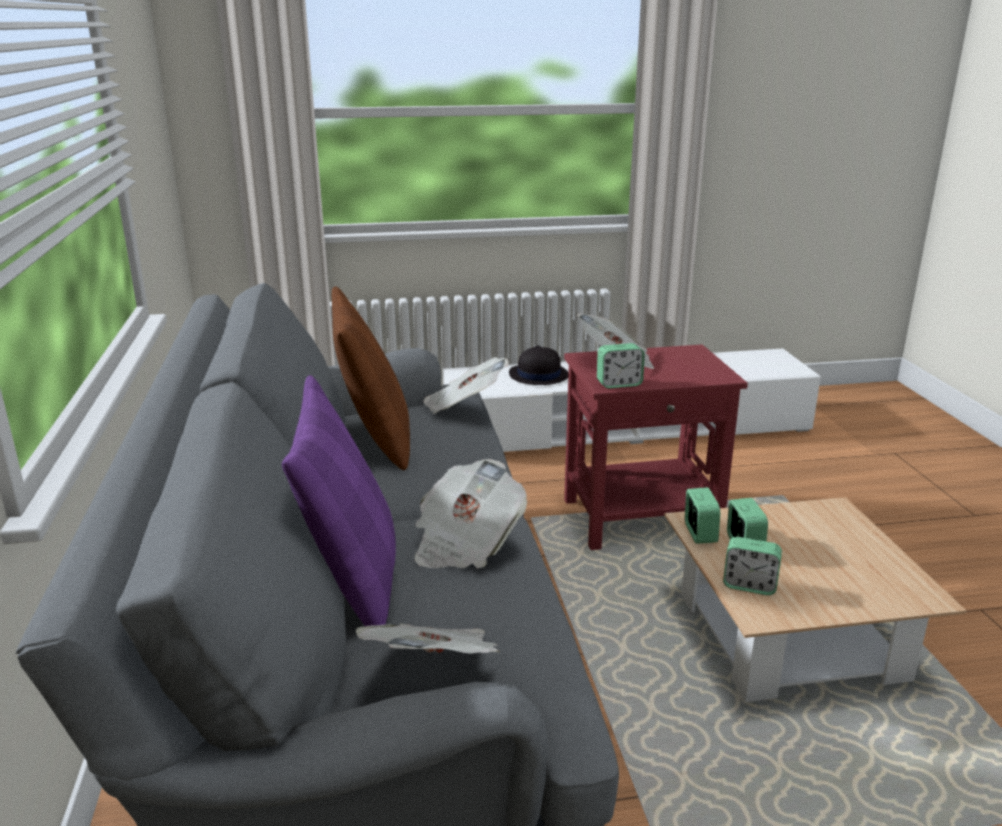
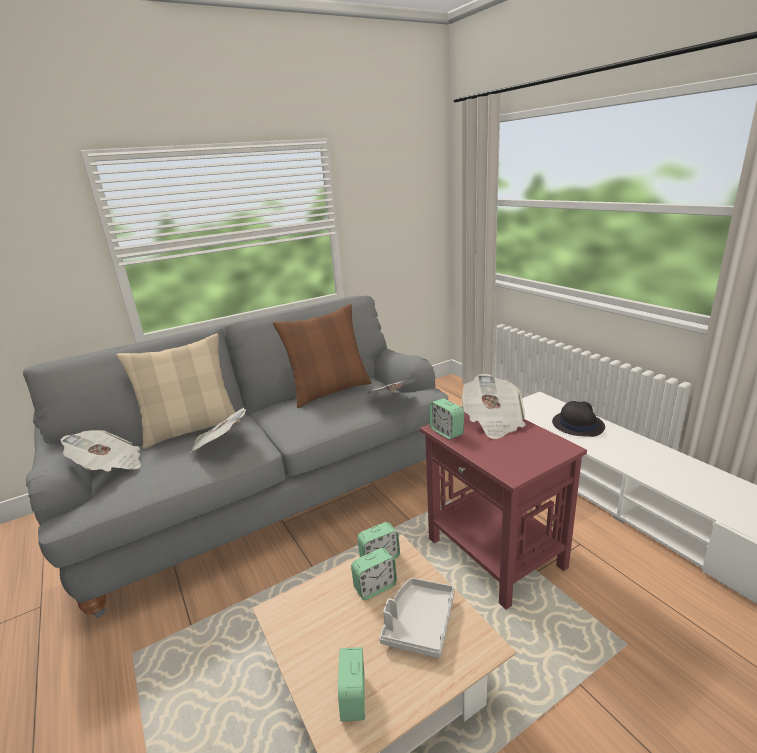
camera: 70 degrees right, 0 degrees up
purple pillow [282,375,396,627] -> beige pillow [116,333,241,449]
alarm clock [723,537,782,595] -> alarm clock moved to [338,647,365,722]
none -> grey tray [379,578,455,658]

